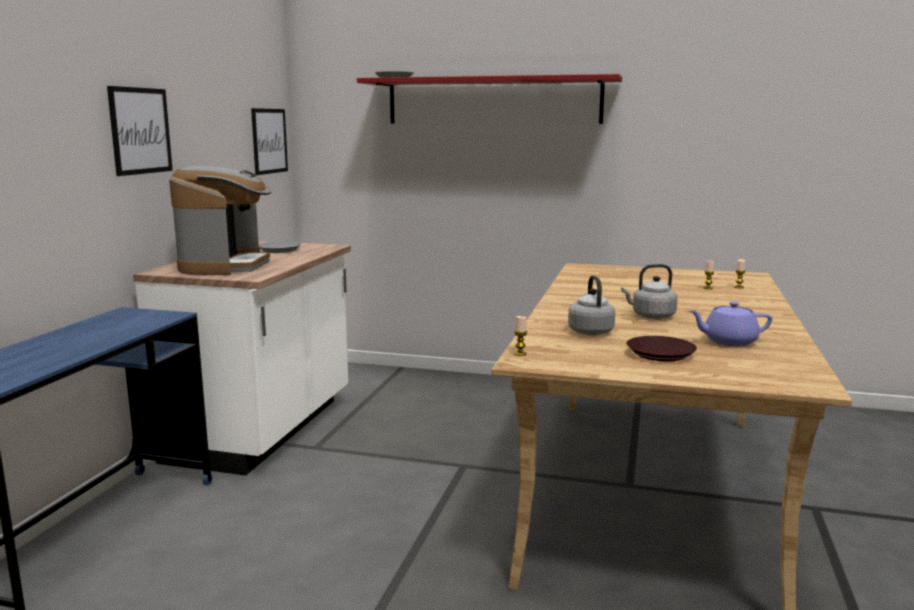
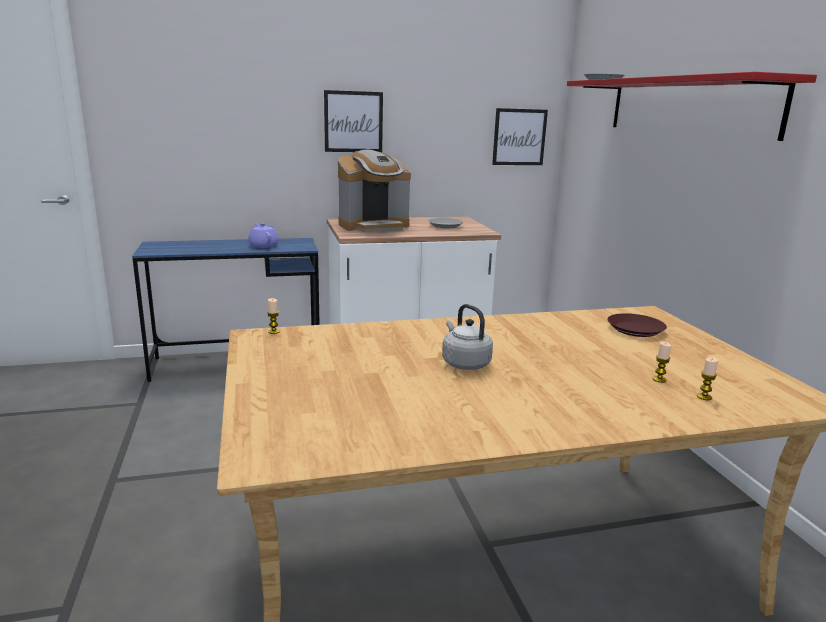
camera: 60 degrees right, 5 degrees up
grey kettle [568,275,615,335] -> none
brown plate [627,336,697,361] -> brown plate moved to [607,313,667,337]
purple teapot [688,301,772,346] -> purple teapot moved to [248,223,279,248]

